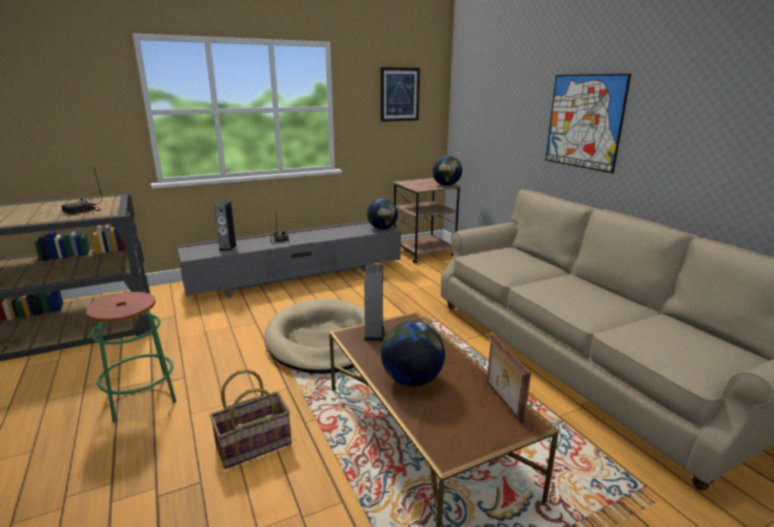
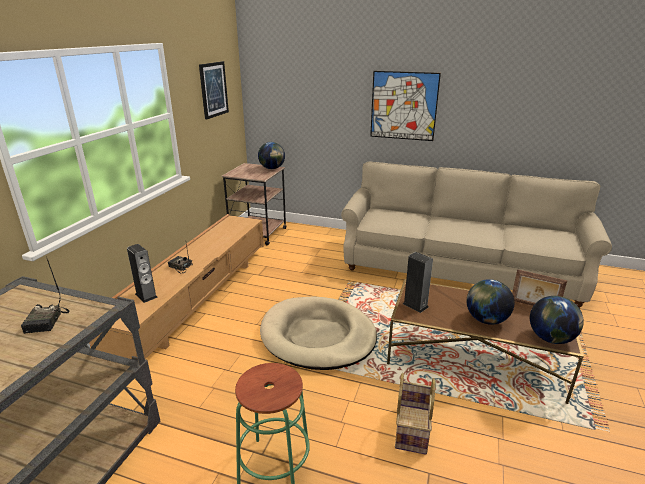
camera: 45 degrees left, 5 degrees up
grey tv stand [177,221,401,298] -> brown tv stand [89,214,264,359]
globe [367,198,398,229] -> globe moved to [530,296,584,344]

